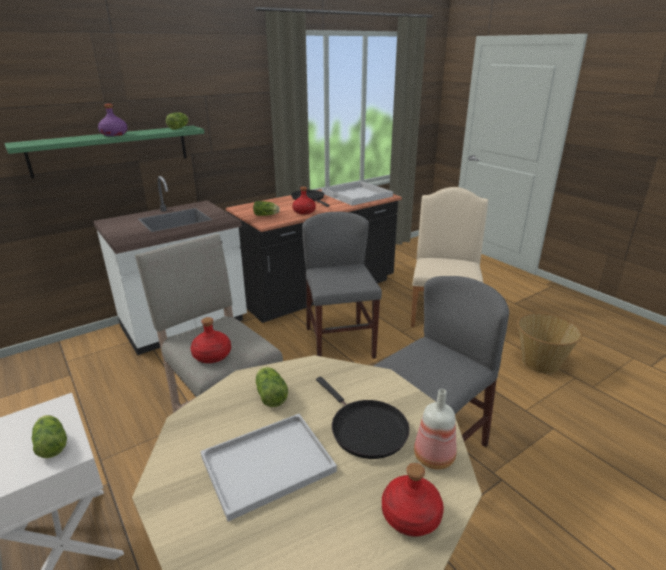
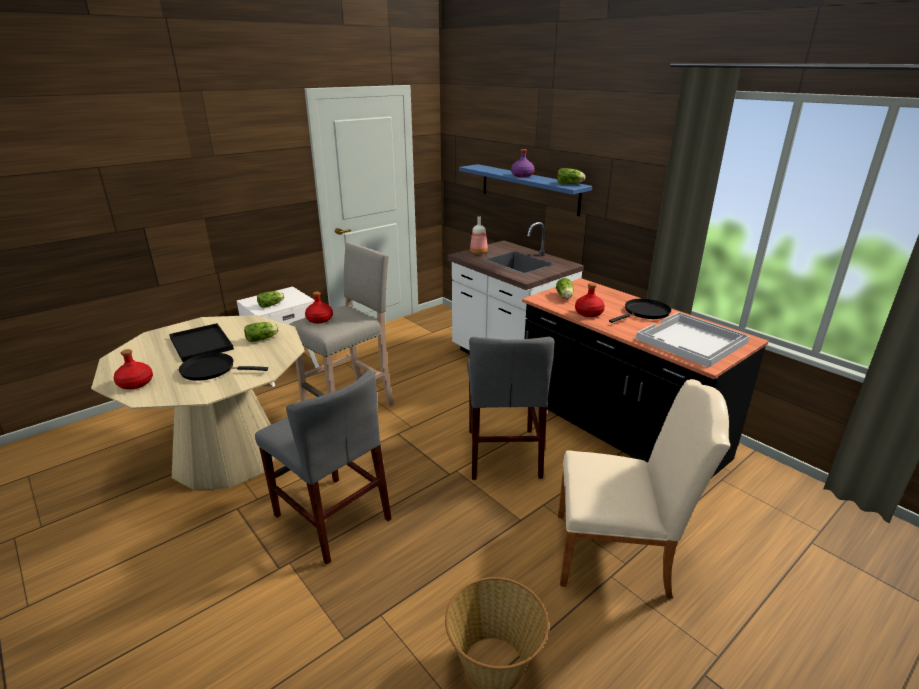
camera: 85 degrees right, 0 degrees up
green shelf [4,126,204,178] -> blue shelf [459,164,592,216]
white tray [201,414,337,522] -> black tray [169,323,234,362]
grey chair [302,212,382,359] -> grey chair turned 105 degrees clockwise [467,337,554,480]
black frying pan [316,376,410,459] -> black frying pan turned 45 degrees clockwise [179,353,268,381]
bottle [414,389,457,469] -> bottle moved to [470,216,488,254]

